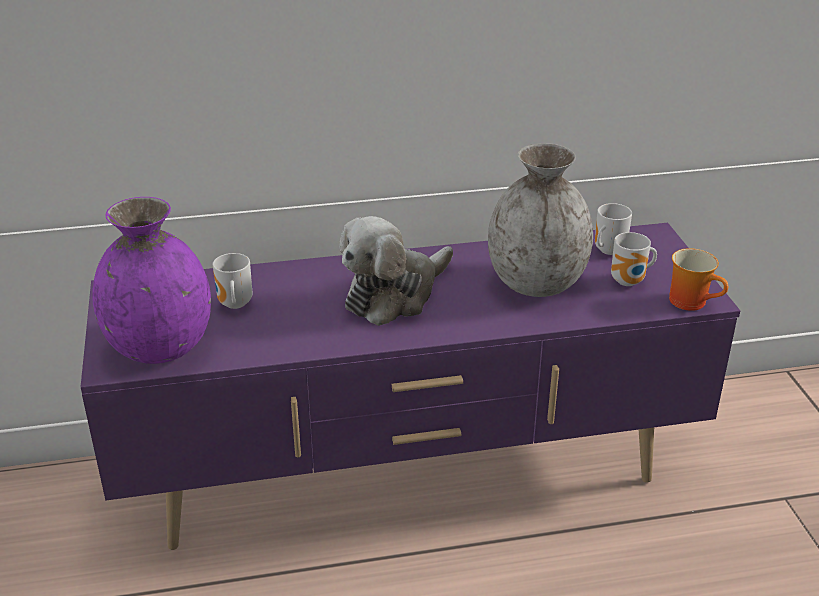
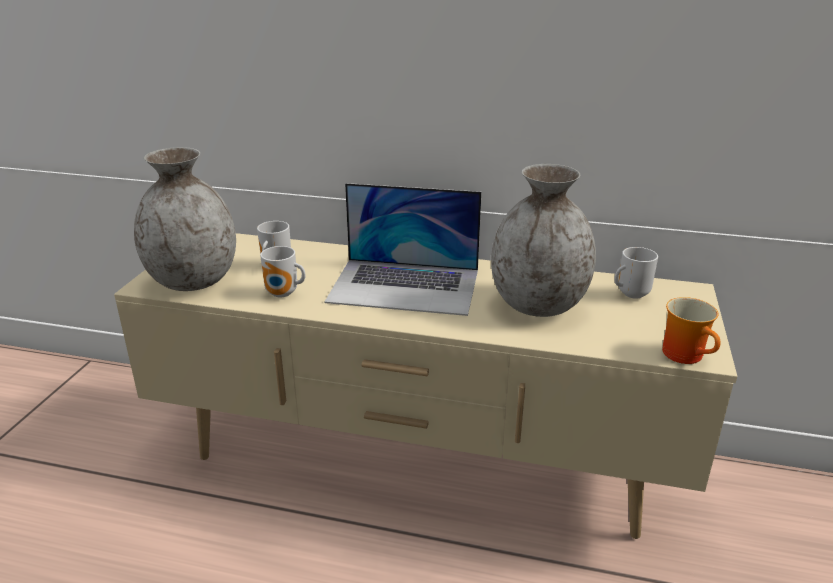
camera: 25 degrees right, 5 degrees down
purple tv stand [81,223,740,550] -> beige tv stand [114,233,737,539]
purple vase [92,197,211,364] -> grey vase [134,147,236,291]
plush toy [339,216,453,326] -> laptop [325,183,481,316]
mug [611,232,657,286] -> mug moved to [260,246,306,298]

